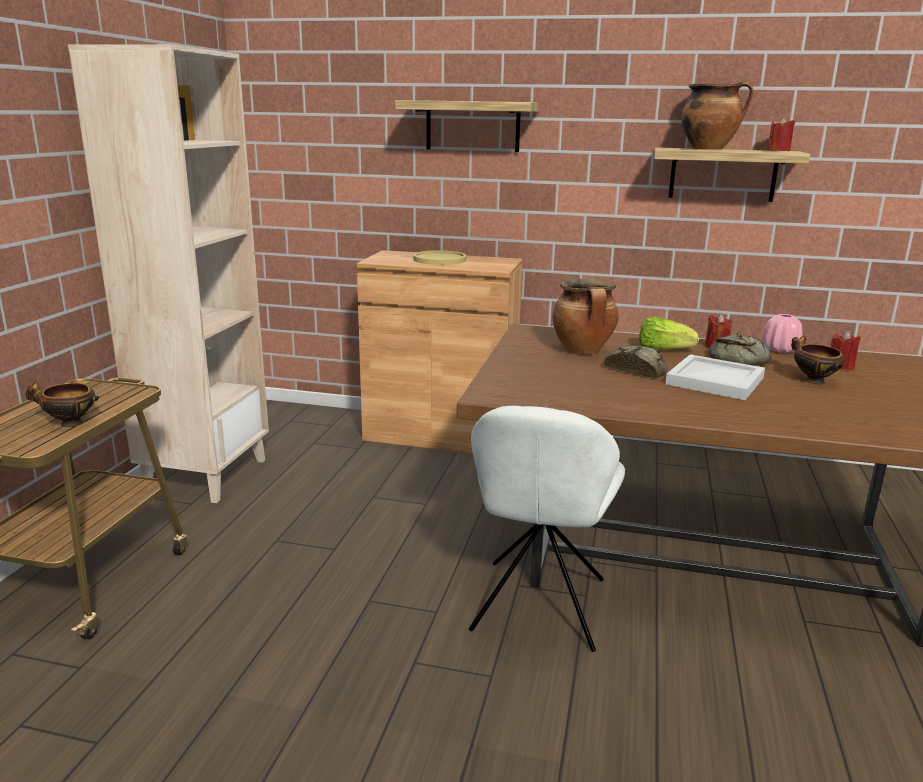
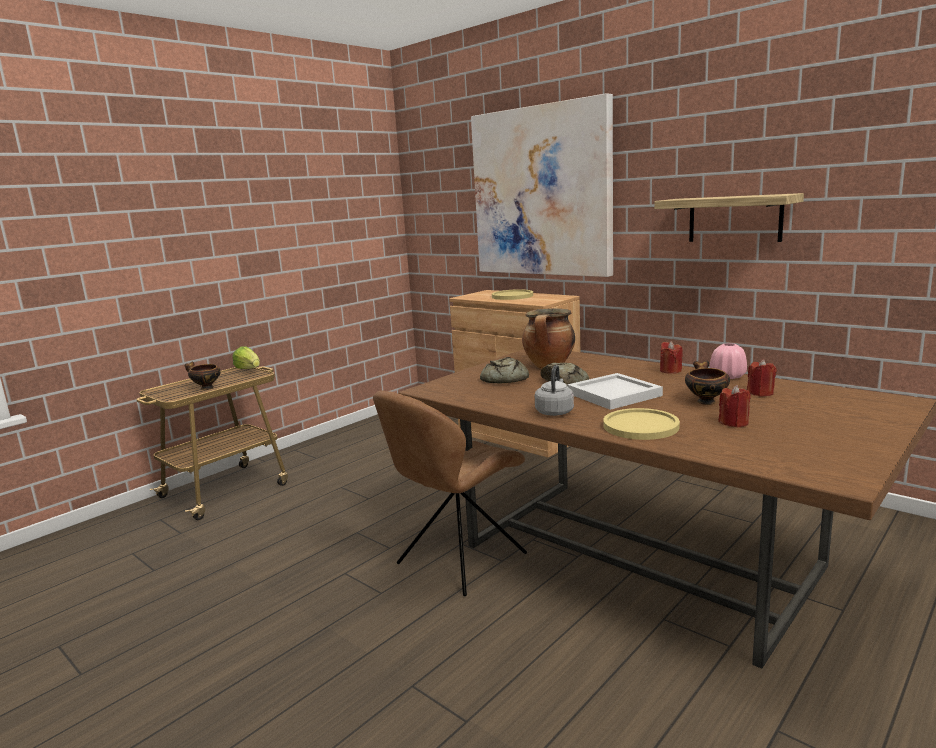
camera: 30 degrees right, 5 degrees down
beige bookcase [68,44,269,503] -> none
shelf [395,100,539,152] -> picture [471,93,613,277]
white chair [469,406,625,652] -> brown chair [373,391,527,596]
lettuce [639,316,699,350] -> lettuce moved to [232,347,260,369]
cooking pot [682,82,753,150] -> none
bread [709,333,771,366] -> bread moved to [480,357,529,383]
red candle [767,117,795,151] -> red candle moved to [718,385,751,427]
none -> grey kettle [535,365,574,416]
none -> yellow plate [604,408,680,440]

